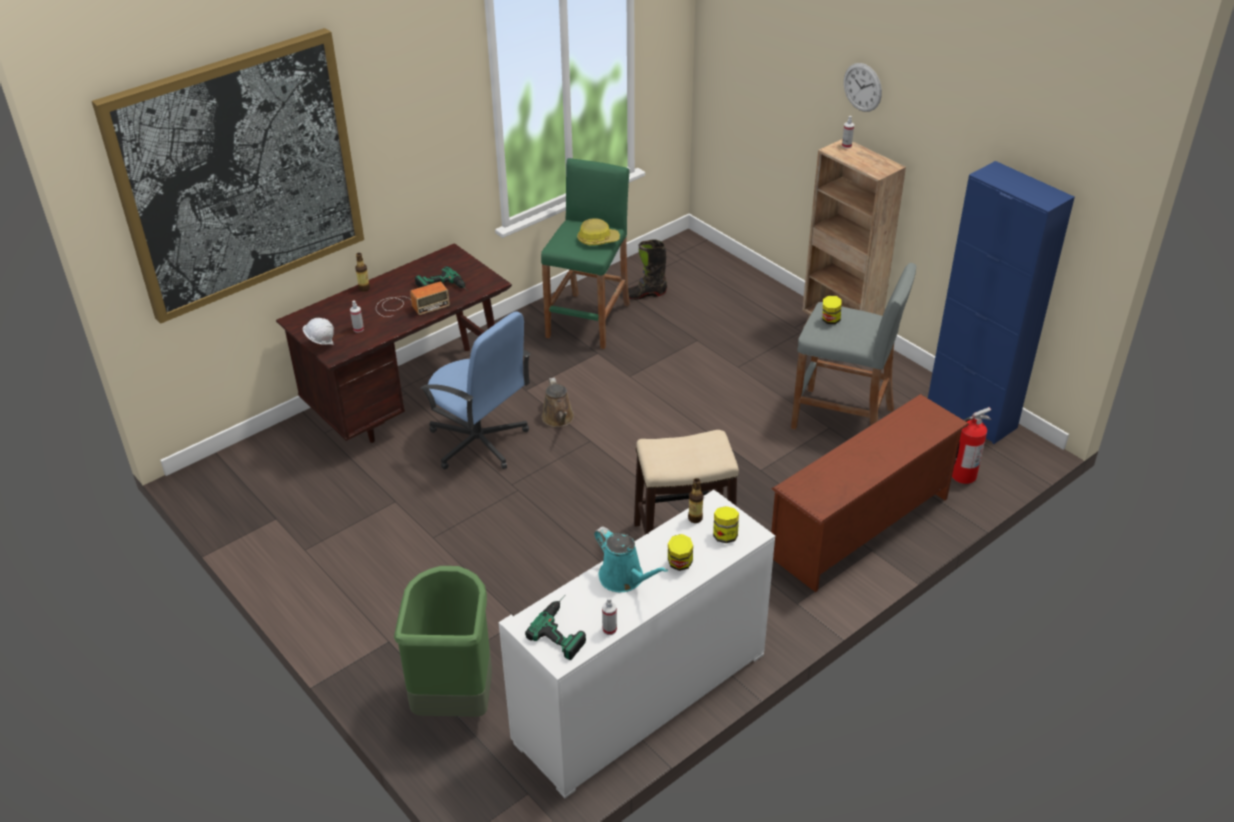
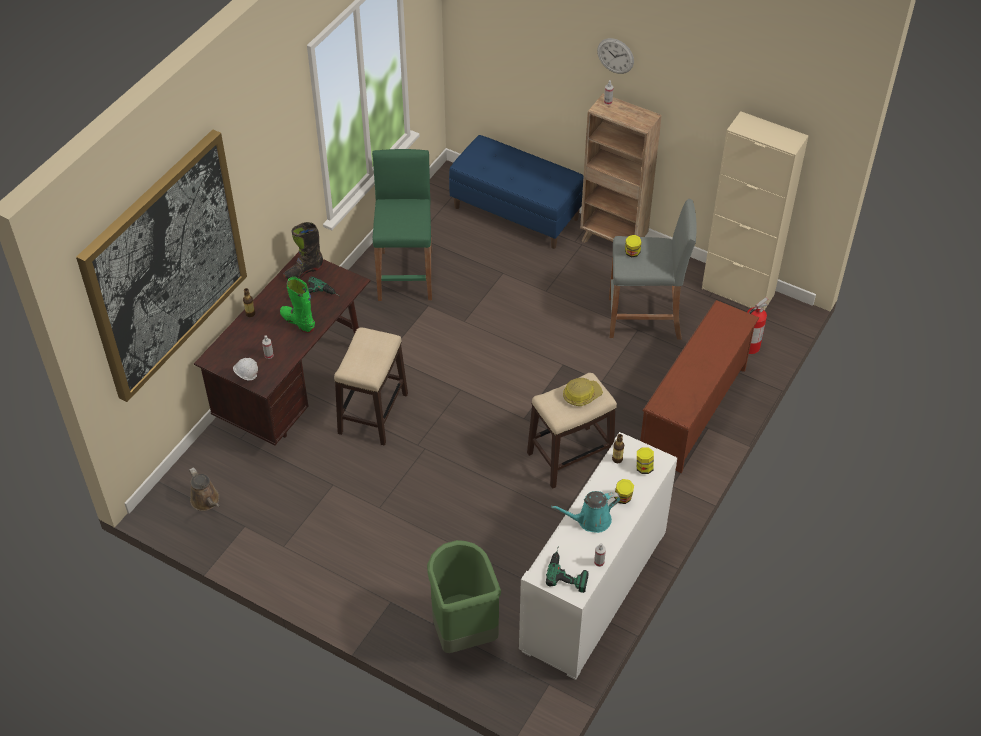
camera: 20 degrees left, 10 degrees up
radio [376,282,450,317] -> green boot [280,277,315,333]
blue office chair [420,311,530,469] -> stool [334,327,408,446]
brown watering can [542,378,574,427] -> brown watering can moved to [189,467,219,511]
hard hat [577,219,620,245] -> hard hat moved to [563,378,603,406]
turquoise watering can [594,526,668,592] -> turquoise watering can turned 135 degrees clockwise [551,491,620,533]
black boot [628,239,667,300] -> black boot moved to [283,222,323,280]
blue cabinet [928,161,1075,444] -> beige cabinet [702,111,808,311]
none -> blue bench [449,135,584,249]

